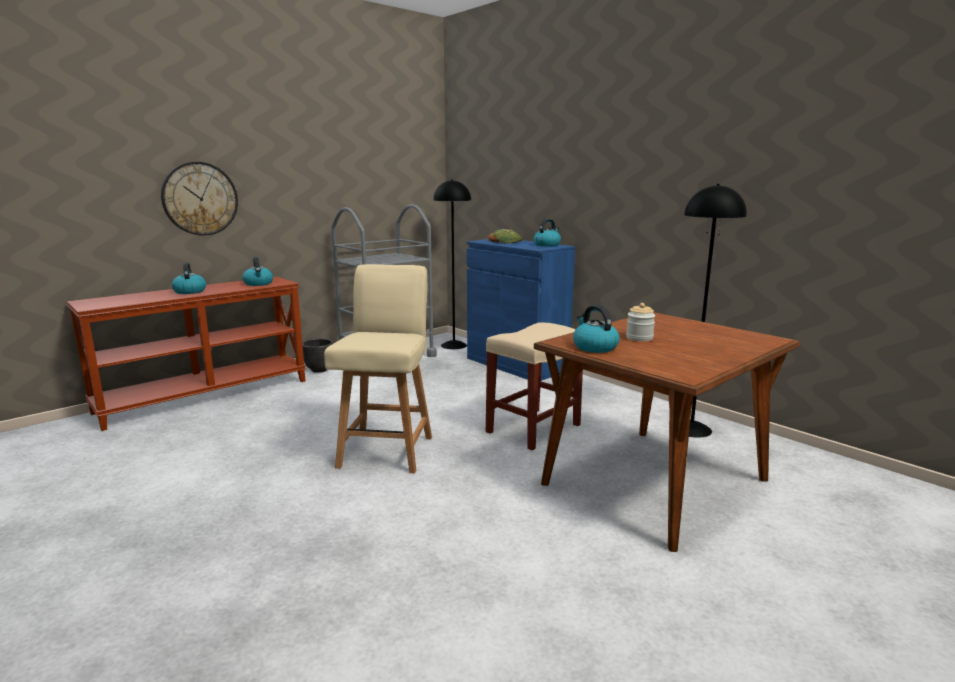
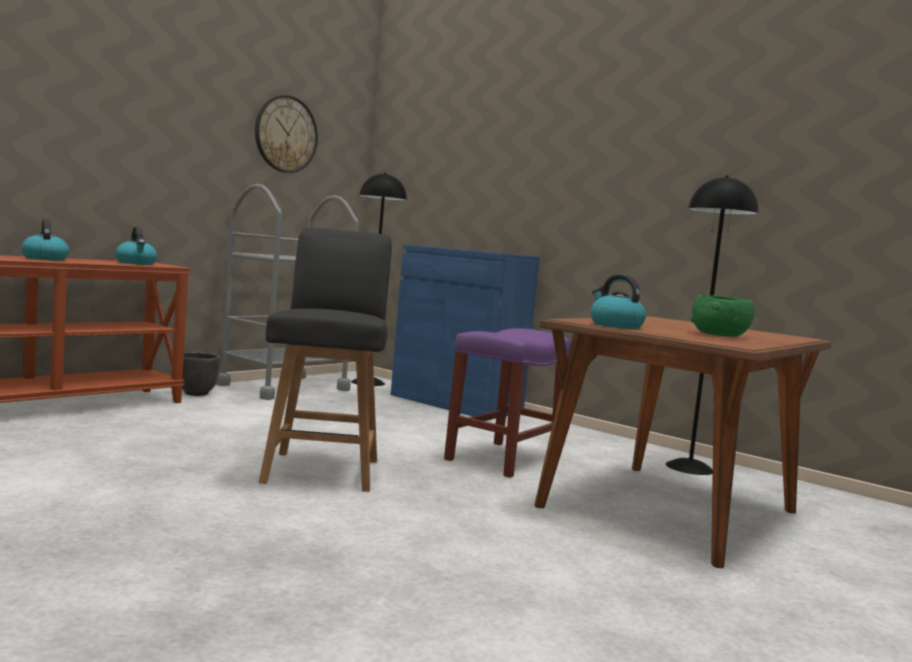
camera: 10 degrees left, 10 degrees down
wall clock [161,162,238,236] -> wall clock moved to [255,95,318,173]
beige chair [324,264,432,474] -> black chair [259,228,392,492]
beige stool [486,323,583,450] -> purple stool [444,328,571,478]
bread [488,229,522,244] -> none
kettle [534,219,561,247] -> none
jar [626,303,655,341] -> none
none -> green bowl [691,295,755,337]

